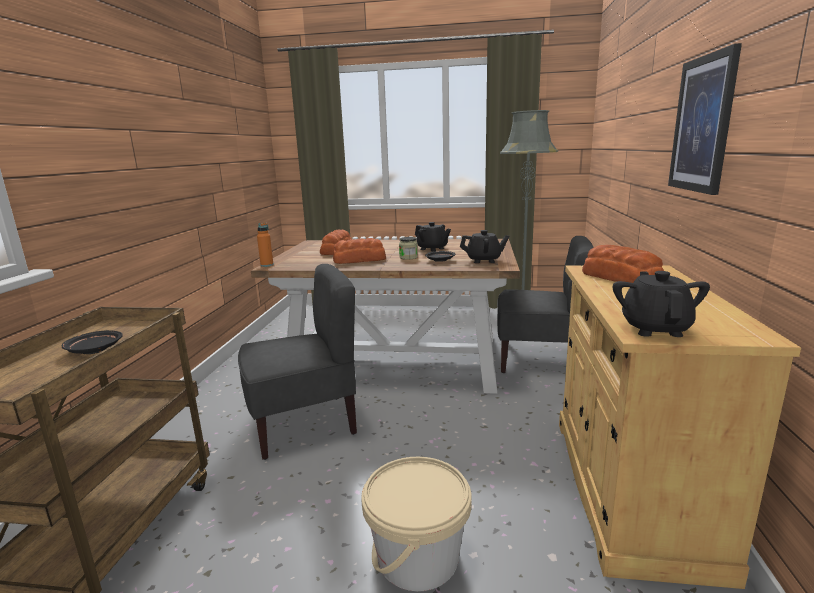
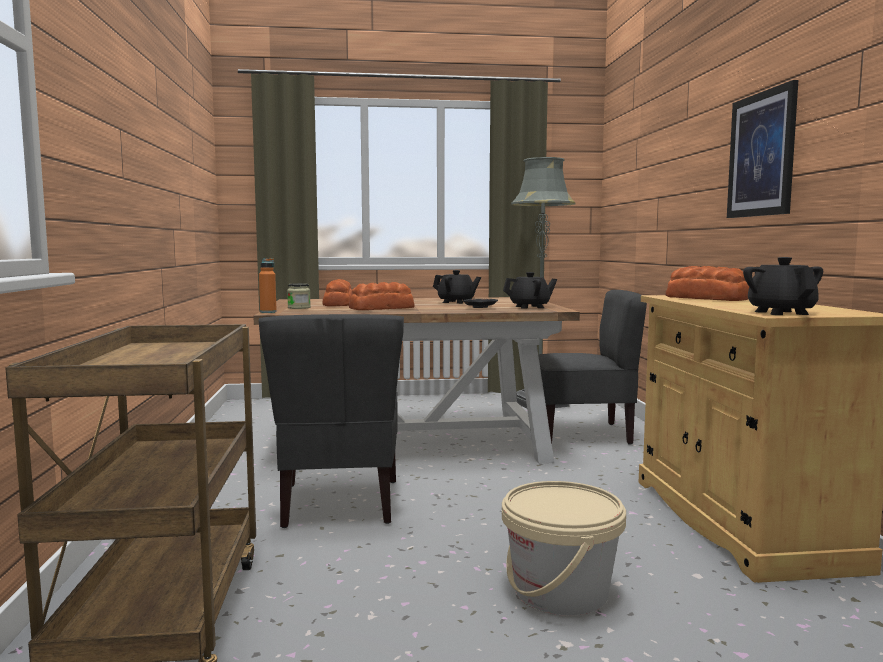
camera: 15 degrees left, 10 degrees down
black plate [62,330,123,354] -> none
grey chair [238,264,357,460] -> grey chair turned 120 degrees clockwise [259,314,404,528]
jar [399,237,418,260] -> jar moved to [287,283,311,309]

